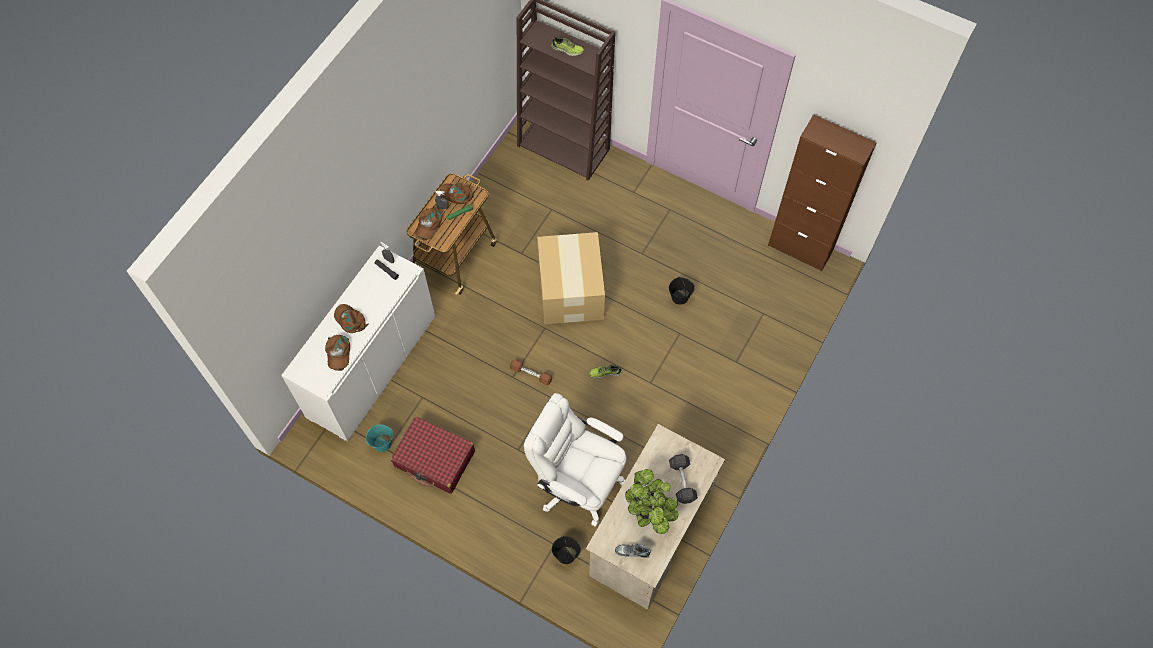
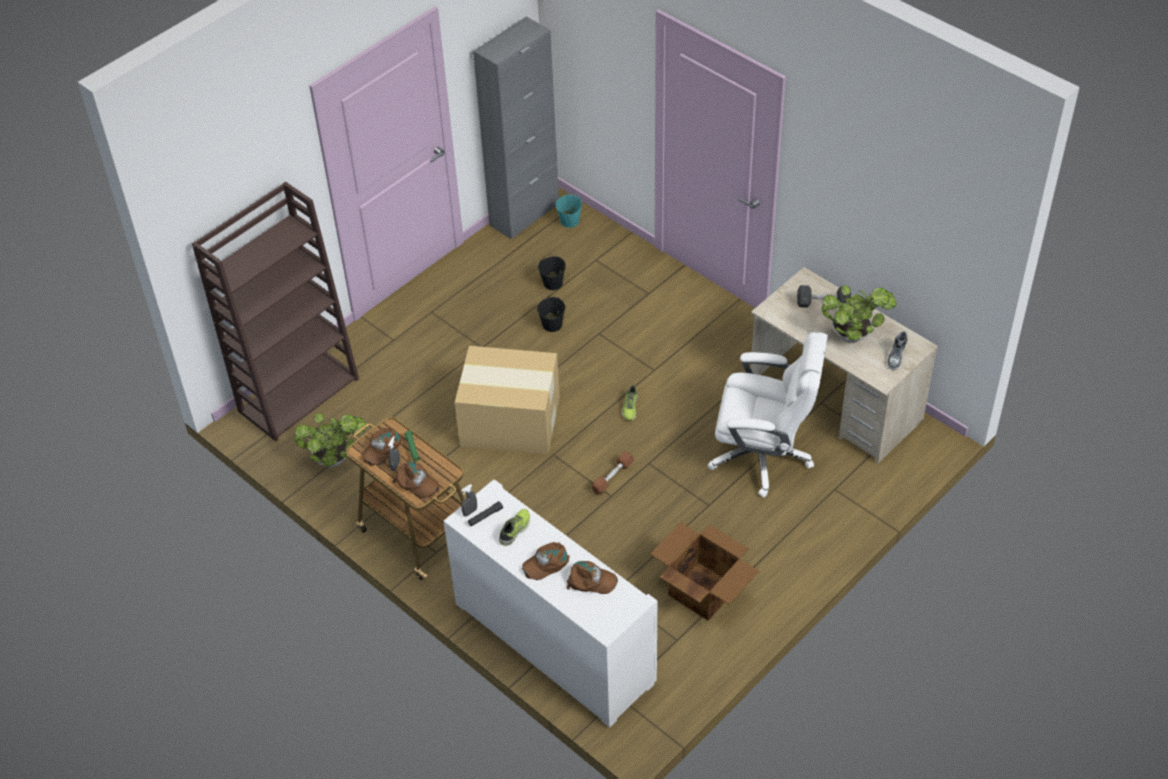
camera: 75 degrees left, 15 degrees down
turquoise bucket [366,424,393,452] -> turquoise bucket moved to [556,192,582,228]
red suitcase [391,417,475,494] -> cardboard box [650,522,759,621]
white office chair [524,393,627,527] -> white office chair turned 120 degrees counterclockwise [708,332,828,497]
shoe [551,36,584,56] -> shoe moved to [499,509,530,546]
black bucket [552,536,581,564] -> black bucket moved to [538,254,566,290]
brown cabinet [768,114,877,271] -> grey cabinet [473,17,559,239]
none -> potted plant [295,413,367,467]

